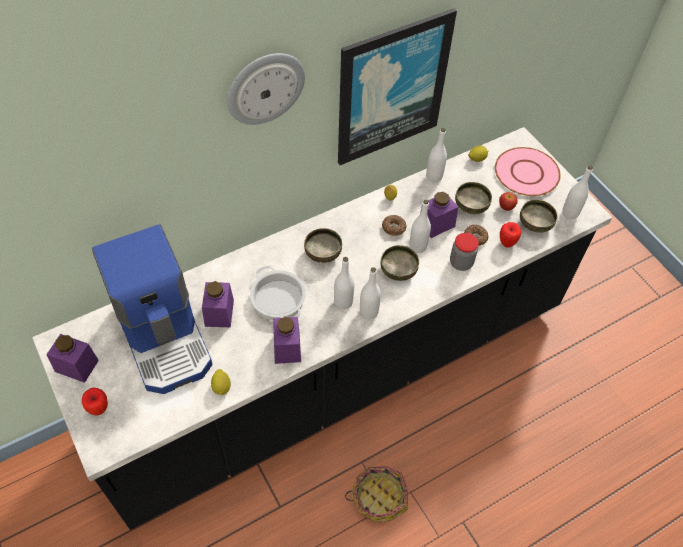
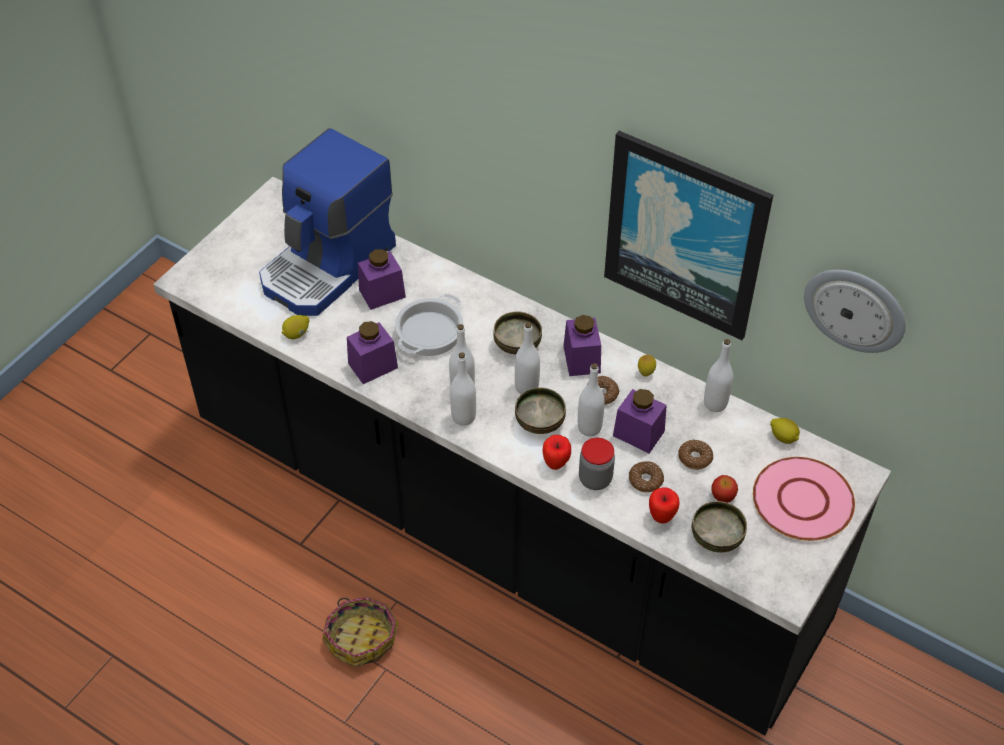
camera: 65 degrees right, 5 degrees down
purple jar [46,334,99,383] -> purple jar moved to [563,315,601,376]
apple [82,388,108,415] -> apple moved to [542,435,571,470]
wall clock [227,53,305,125] -> wall clock moved to [804,270,906,353]
bowl [455,182,492,214] -> donut [678,439,713,470]
white bottle [562,165,593,219] -> white bottle moved to [515,322,540,394]

